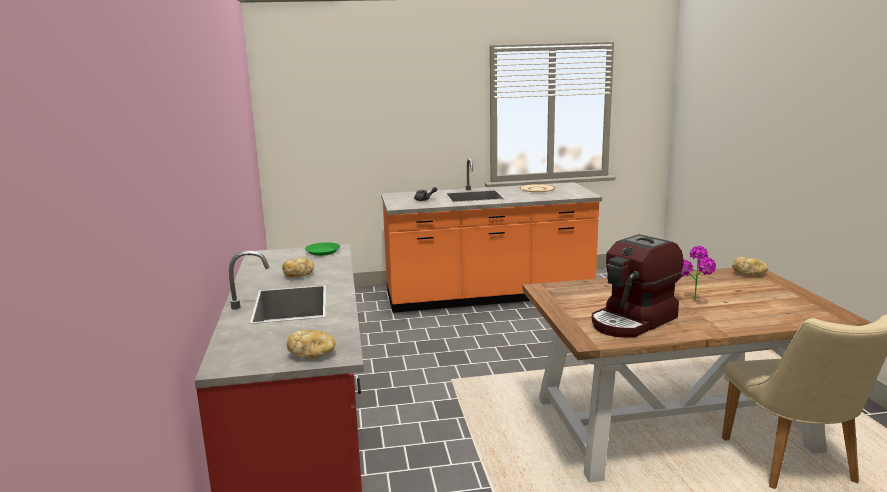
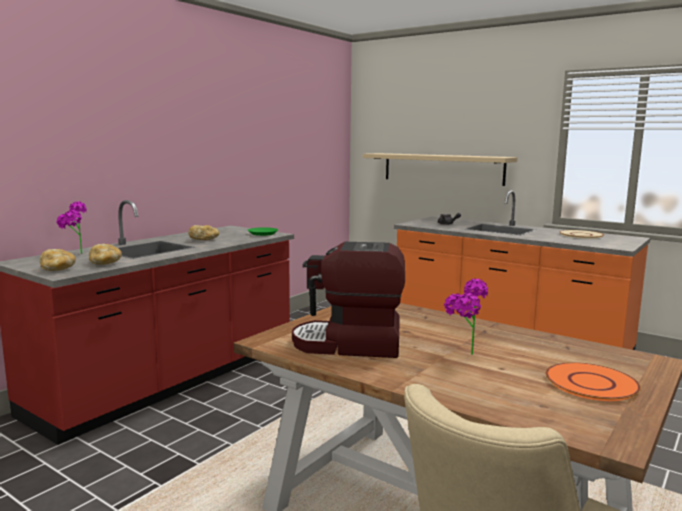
camera: 45 degrees right, 5 degrees down
bread [732,257,768,276] -> bread moved to [89,244,122,265]
none -> potted plant [56,202,87,254]
none -> beige shelf [363,153,518,186]
none -> orange plate [546,362,641,401]

